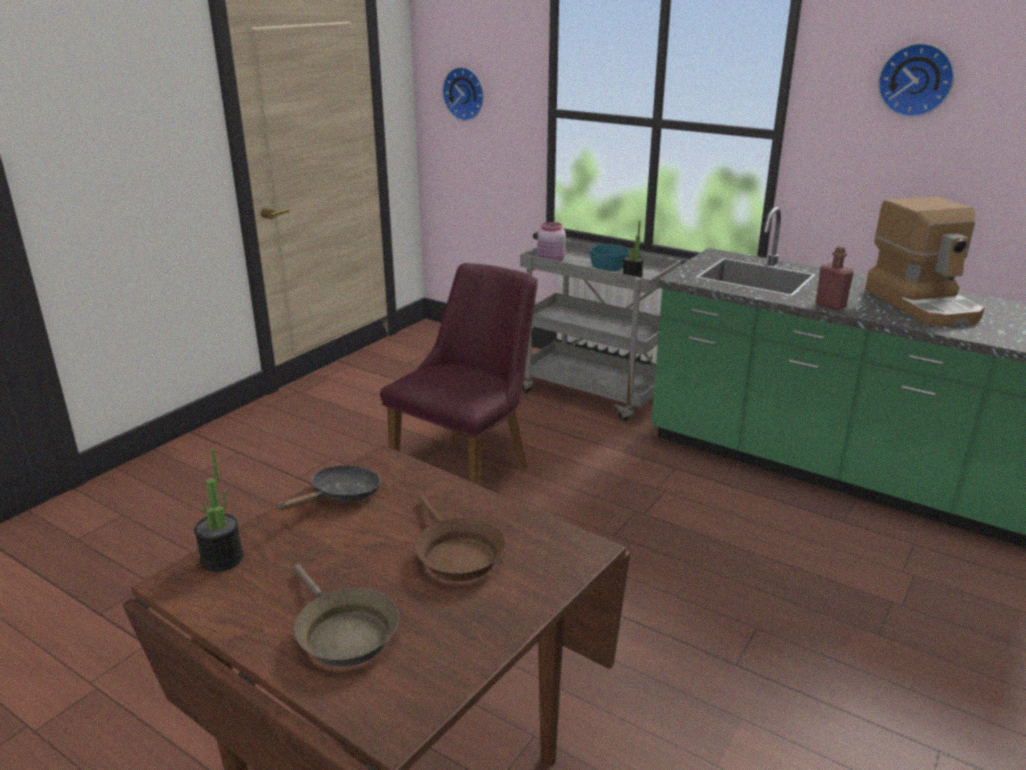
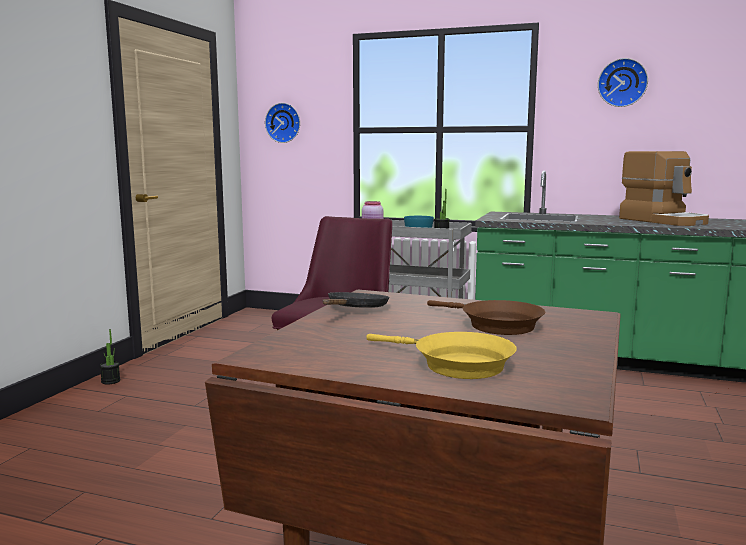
camera: 15 degrees left, 15 degrees down
potted plant [194,449,243,572] -> potted plant moved to [100,329,120,385]
brown frying pan [293,564,399,667] -> yellow frying pan [366,332,517,379]
red bottle [816,246,854,310] -> none

